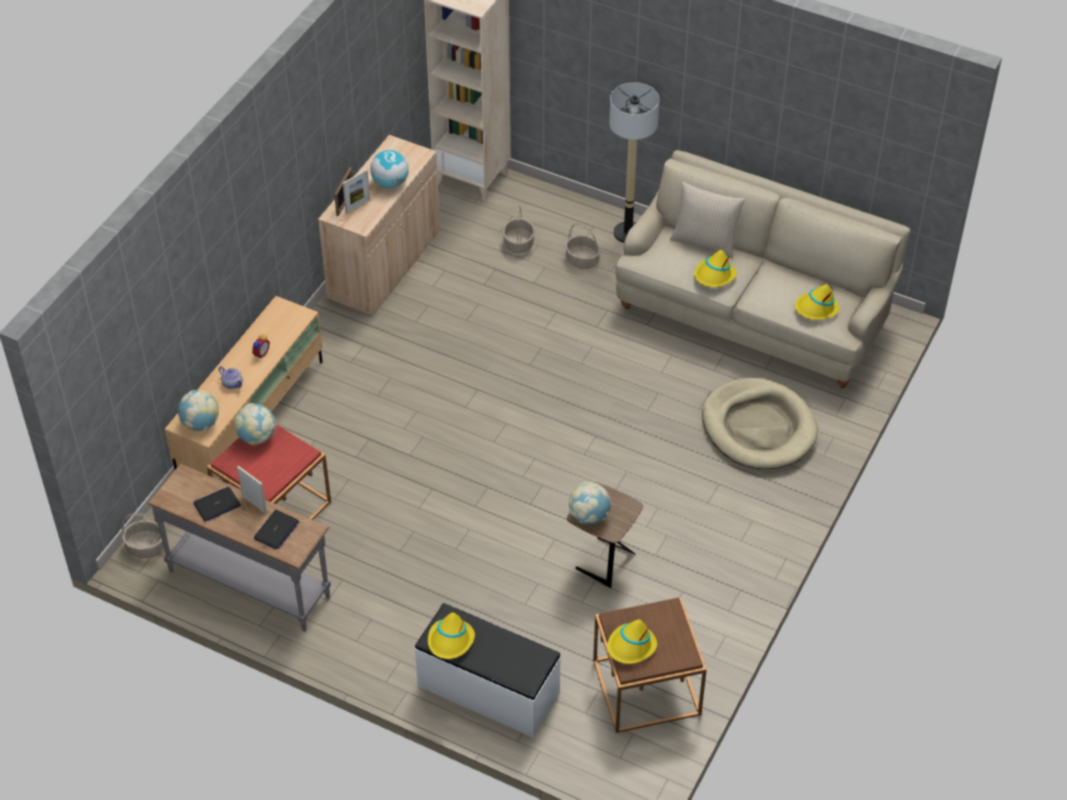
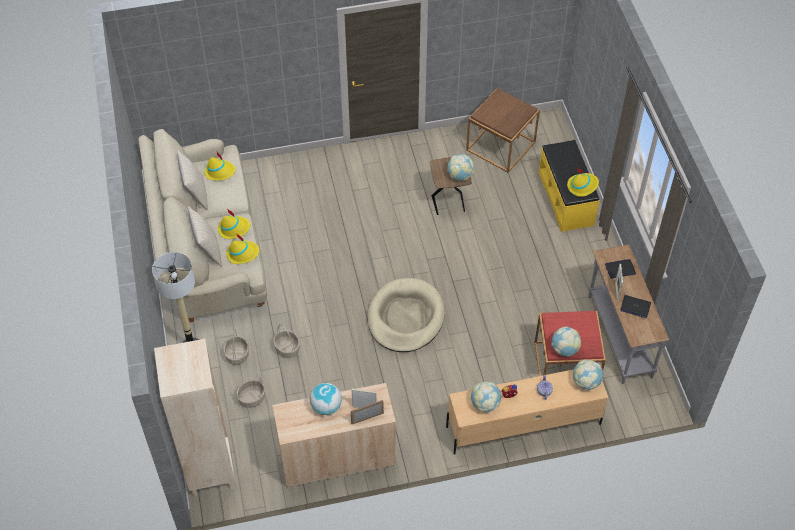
camera: 130 degrees left, 5 degrees up
basket [122,513,164,558] -> basket moved to [273,324,300,358]
white bench [415,603,561,738] -> yellow bench [539,140,599,232]
yellow hat [607,620,657,664] -> yellow hat moved to [226,233,259,264]
beige dog bed [702,378,818,469] -> beige dog bed moved to [367,278,445,352]
none -> beige pillow [177,150,208,210]
none -> globe [471,382,502,412]

